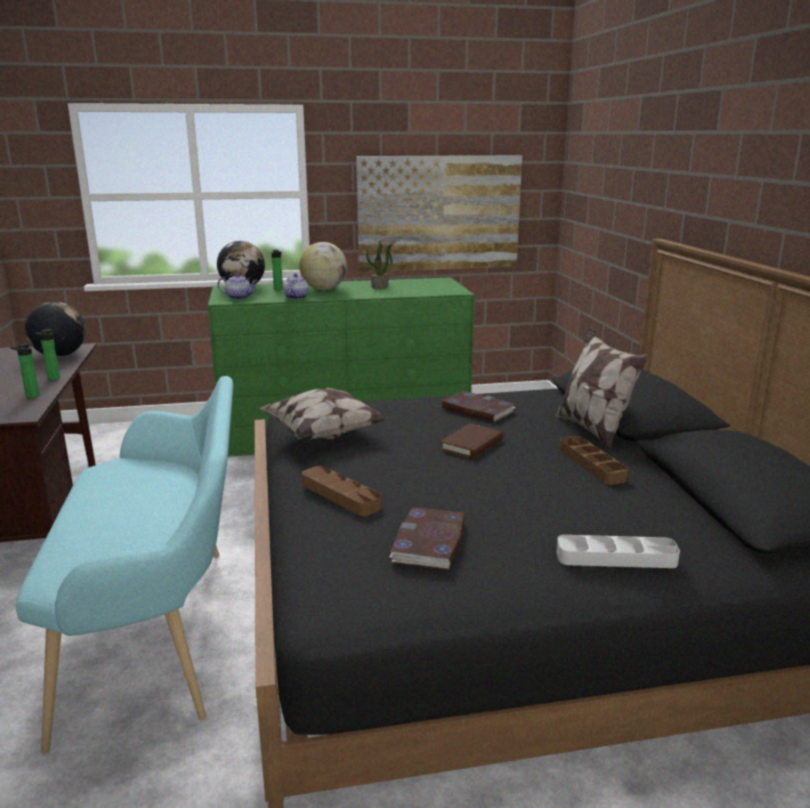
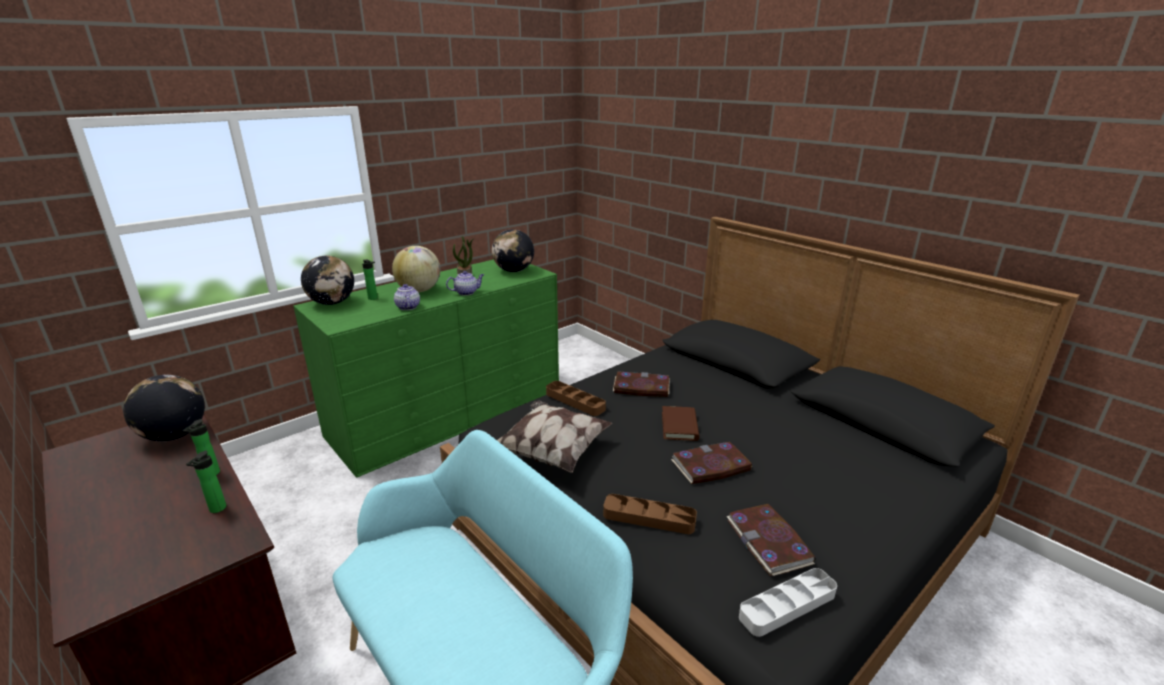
camera: 30 degrees left, 5 degrees up
teapot [218,273,258,300] -> teapot moved to [446,271,484,296]
picture [356,155,522,272] -> none
pillow [556,327,648,450] -> none
grey tray [557,535,680,568] -> grey tray moved to [739,568,837,637]
brown tray [559,436,628,485] -> brown tray moved to [546,381,606,416]
none -> globe [492,229,534,272]
none -> book [671,442,752,484]

